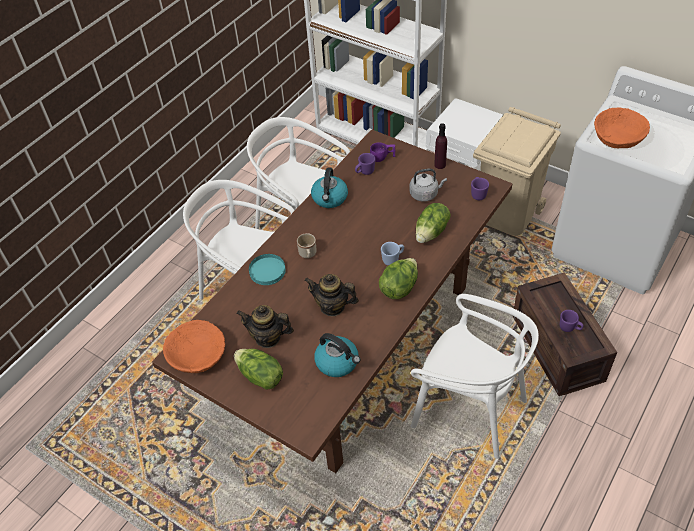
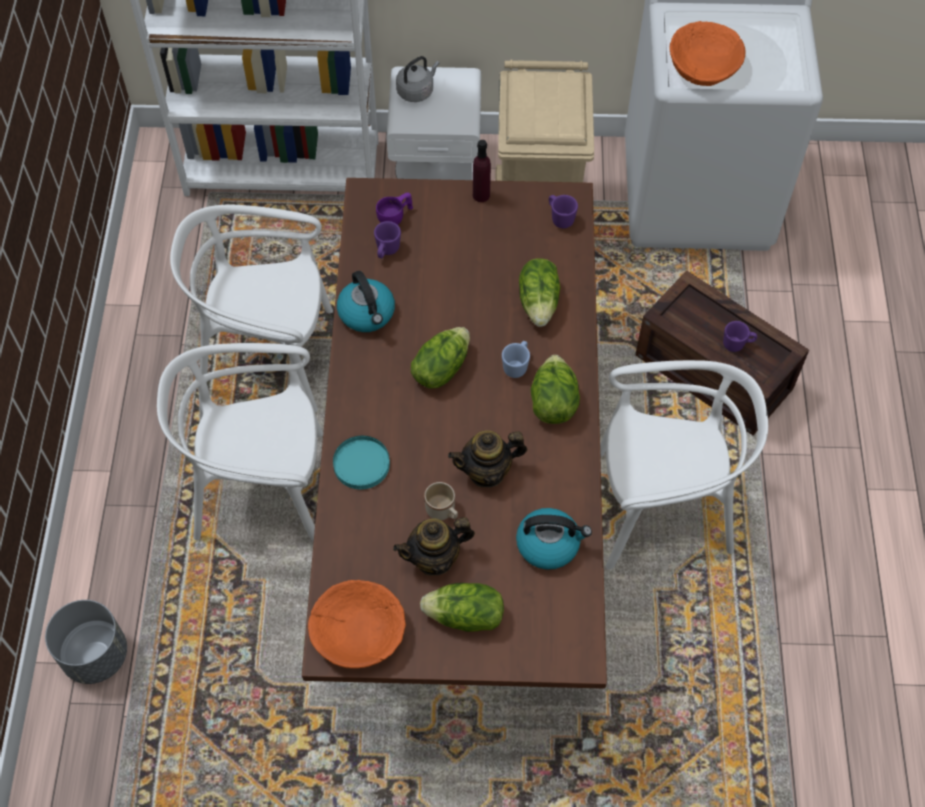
camera: 35 degrees left, 10 degrees up
beige mug [297,233,317,258] -> beige mug moved to [424,482,458,520]
grey kettle [410,169,447,202] -> grey kettle moved to [396,56,440,102]
none -> grey planter [45,600,127,684]
none -> lettuce [411,327,470,389]

